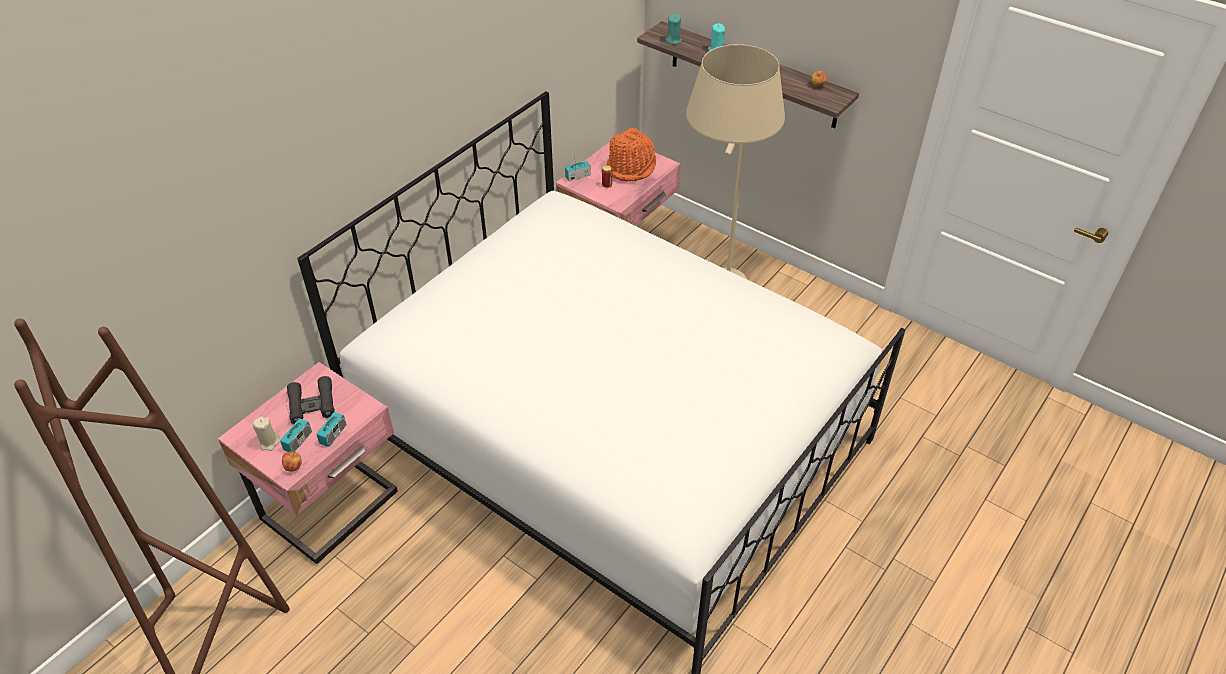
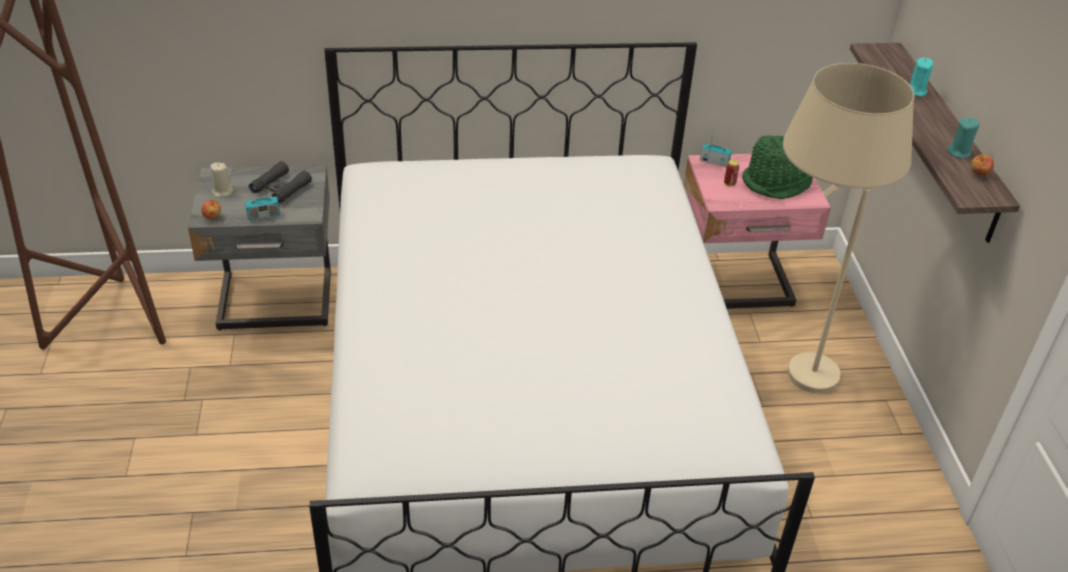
camera: 45 degrees right, 5 degrees down
pink nightstand [218,362,398,564] -> grey nightstand [188,165,331,330]
radio [280,405,312,452] -> none
orange hat [607,128,656,182] -> green hat [742,135,813,199]
turquoise candle [665,14,682,45] -> turquoise candle moved to [947,117,979,158]

